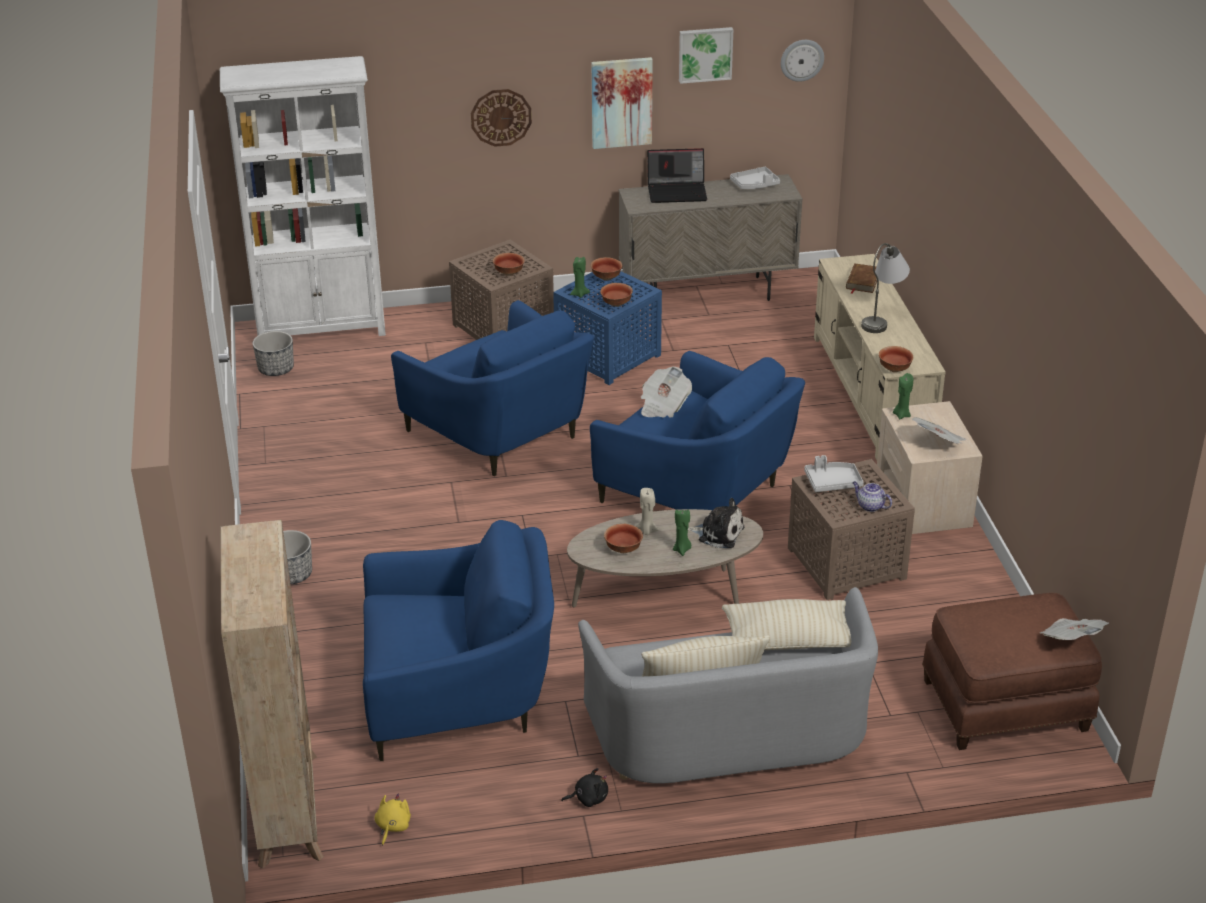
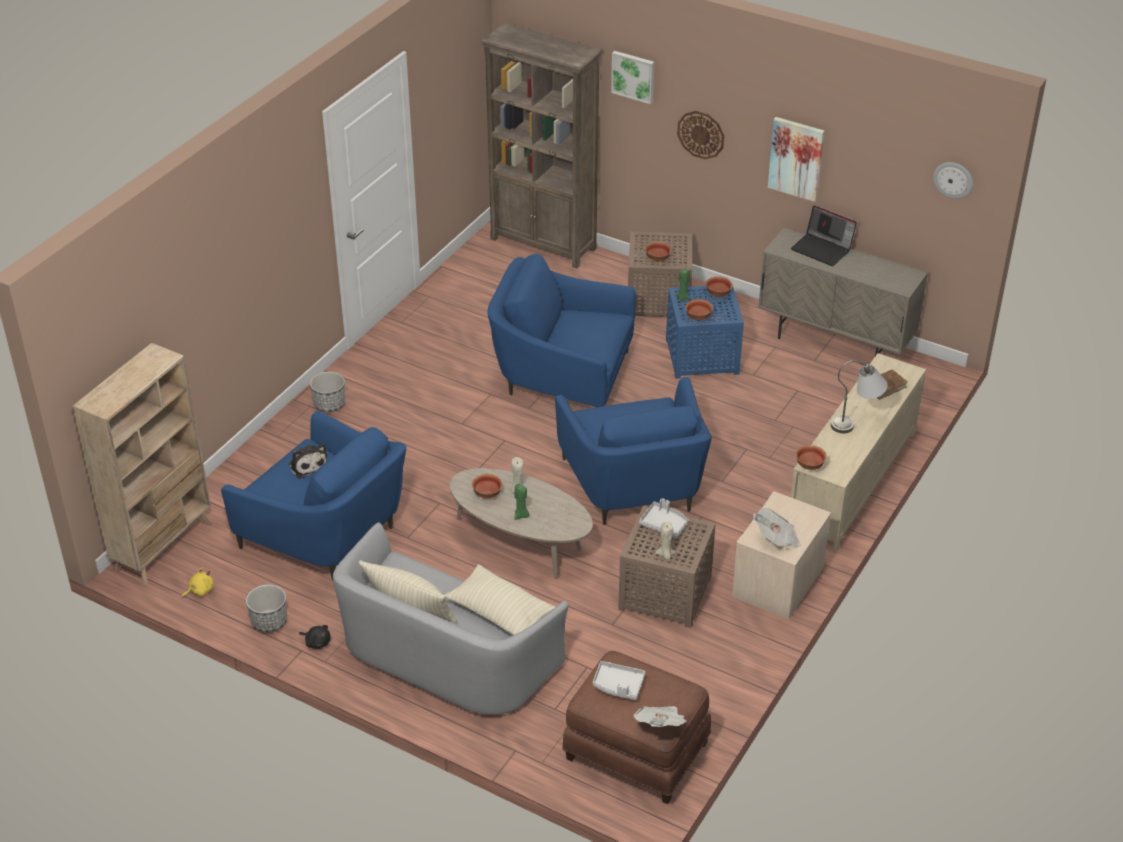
camera: 40 degrees right, 5 degrees up
white bookcase [220,56,386,336] -> brown bookcase [480,23,603,268]
planter [253,331,294,376] -> planter moved to [246,584,287,632]
blue armchair [391,300,594,476] -> blue armchair turned 105 degrees clockwise [487,254,636,407]
newspaper [640,366,692,418] -> none
picture [679,27,733,84] -> picture moved to [611,51,654,104]
plush toy [688,498,744,548] -> plush toy moved to [289,444,327,479]
grey tray [730,167,780,189] -> grey tray moved to [593,661,645,700]
teapot [852,481,892,512] -> beige candle [655,521,676,560]
green candle [893,373,913,419] -> none

